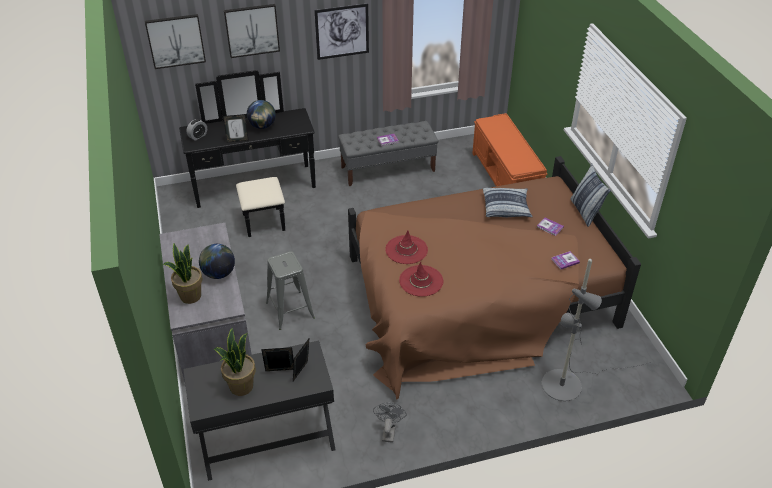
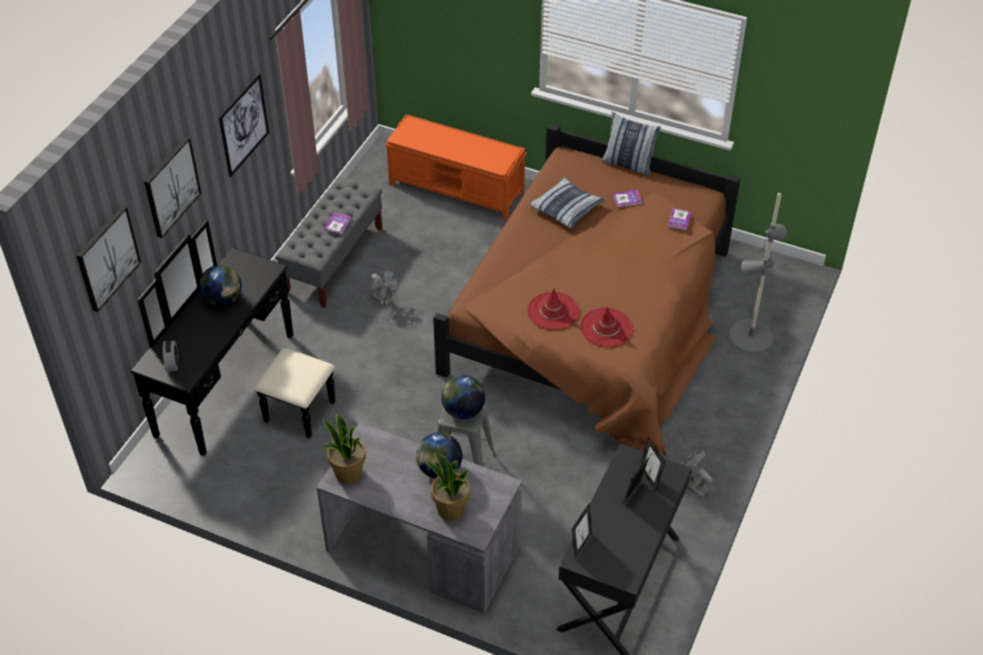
camera: 50 degrees left, 5 degrees up
potted plant [214,328,256,396] -> potted plant moved to [322,413,366,485]
picture frame [223,114,249,142] -> picture frame moved to [572,504,592,558]
none -> grey fan [371,269,400,307]
none -> globe [441,375,485,419]

